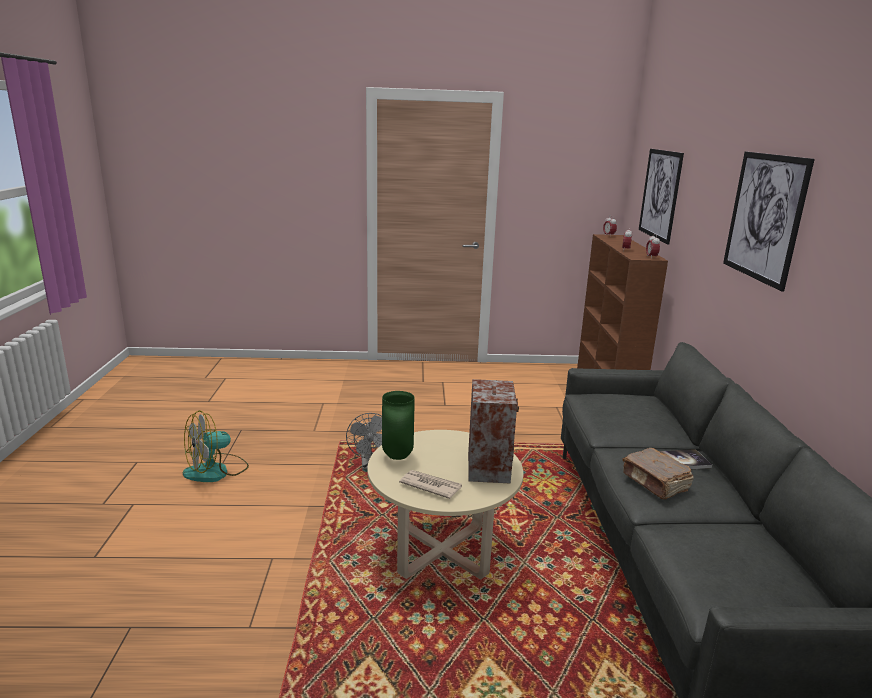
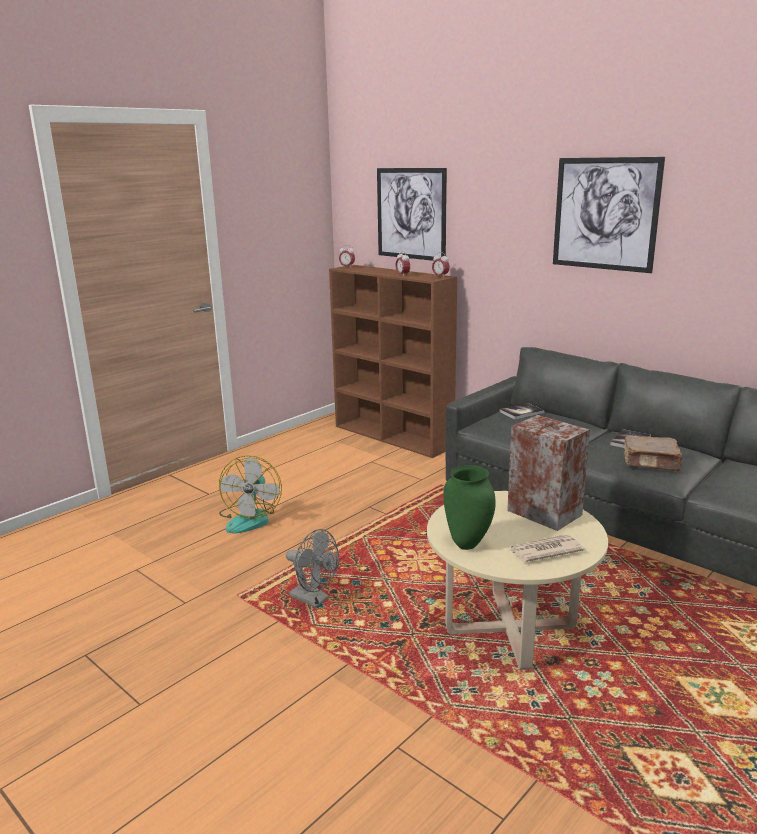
camera: 45 degrees left, 0 degrees up
fan [183,410,249,482] -> fan moved to [219,455,282,533]
none -> book [499,403,544,420]

